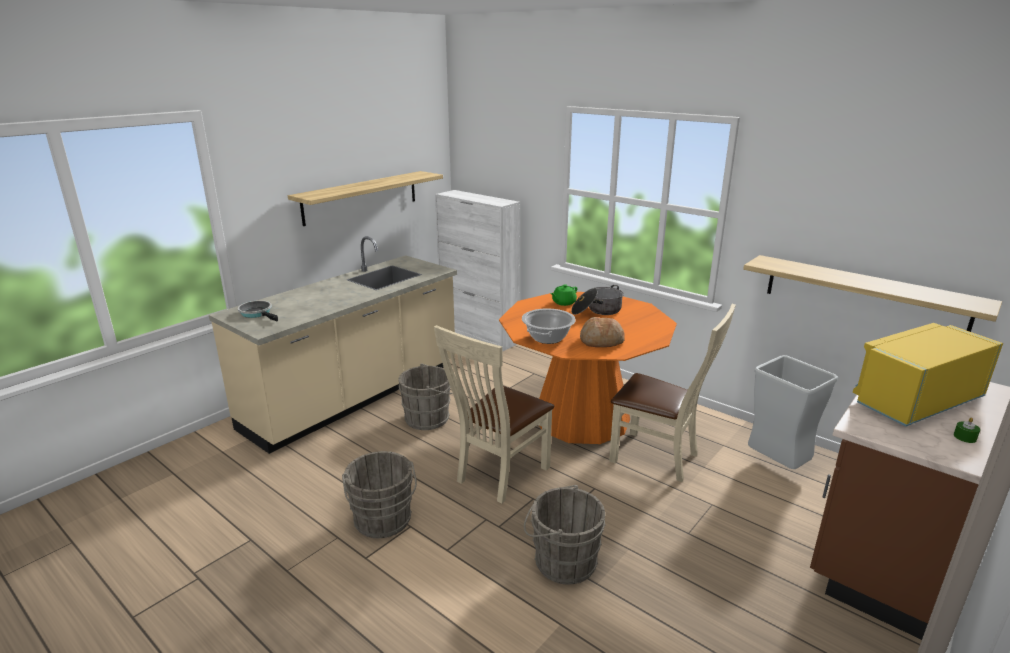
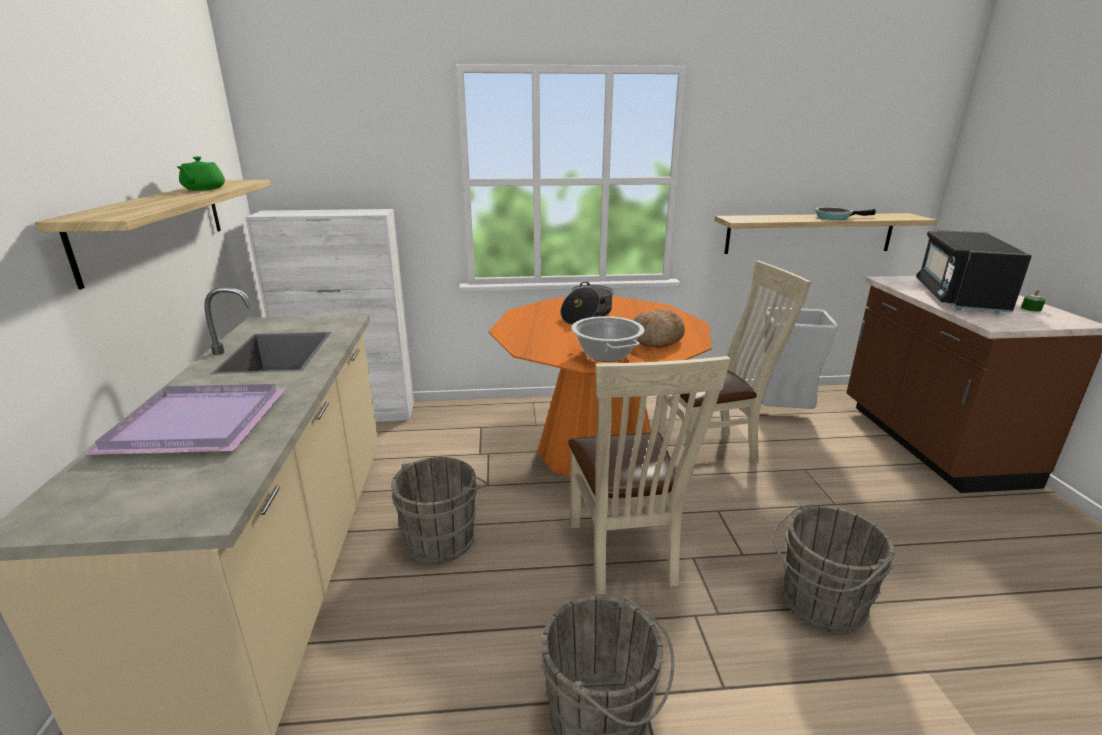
camera: 45 degrees left, 0 degrees up
frying pan [238,300,278,321] -> frying pan moved to [816,207,876,220]
green teapot [550,284,577,306] -> green teapot moved to [176,157,225,191]
yellow microwave [853,323,1003,427] -> black microwave [916,230,1032,313]
none -> purple tray [83,384,286,455]

